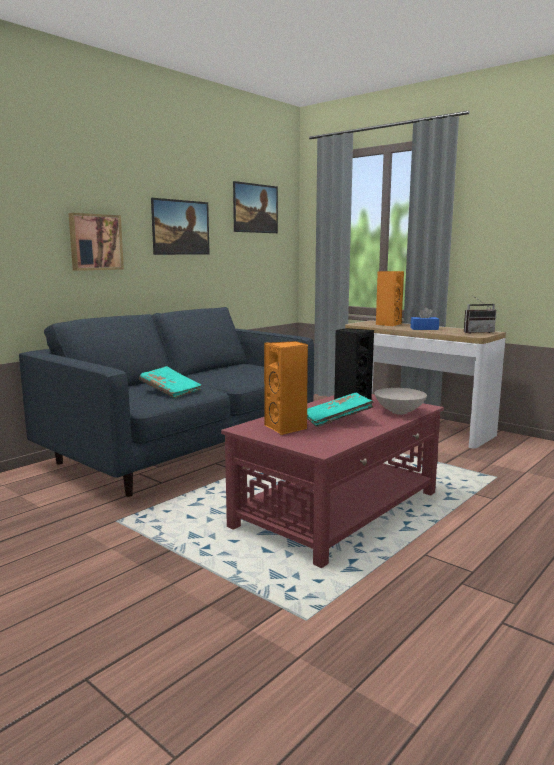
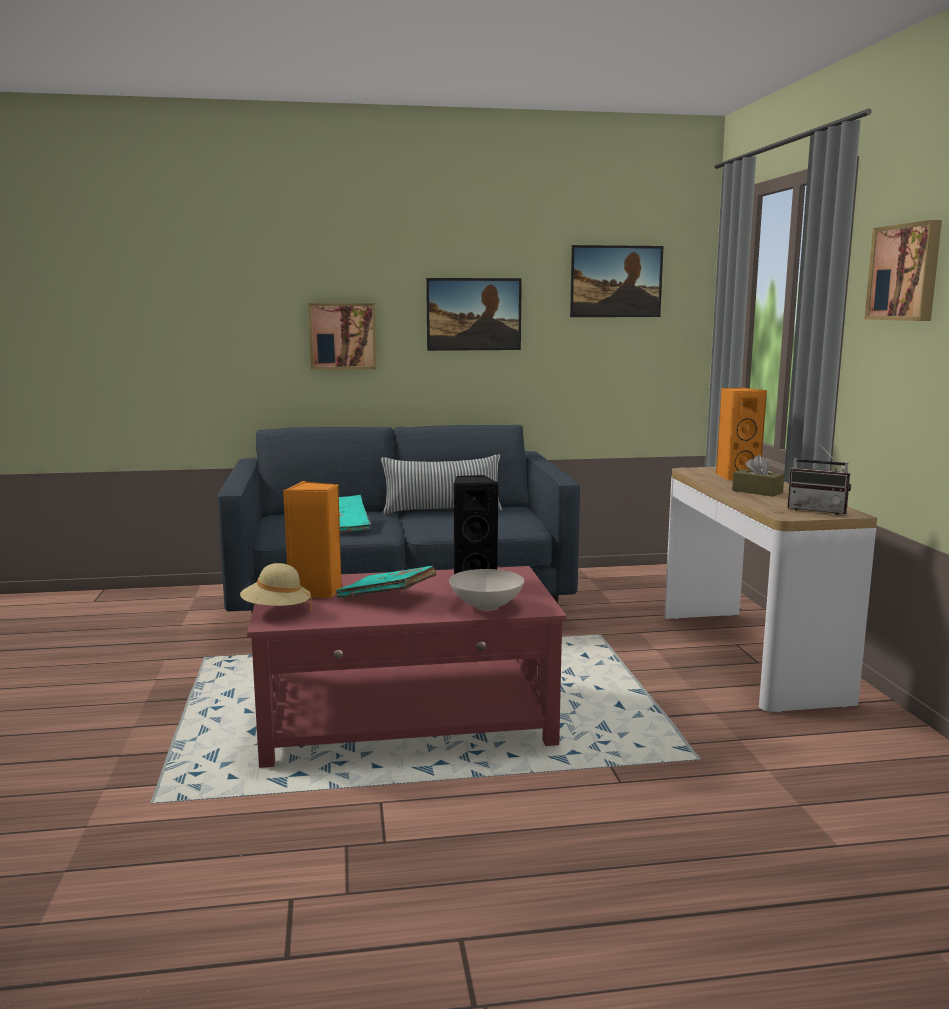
camera: 40 degrees right, 0 degrees up
blue tissue box [410,307,439,330] -> brown tissue box [732,455,784,497]
none -> beige hat [240,563,312,611]
none -> pillow [381,454,502,514]
none -> picture [865,220,942,321]

